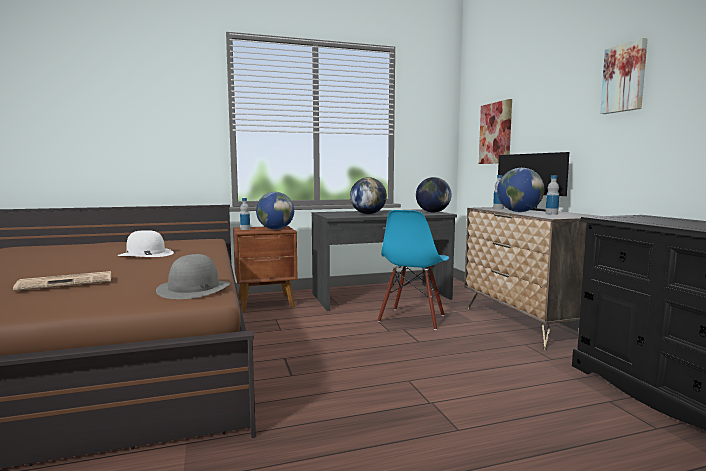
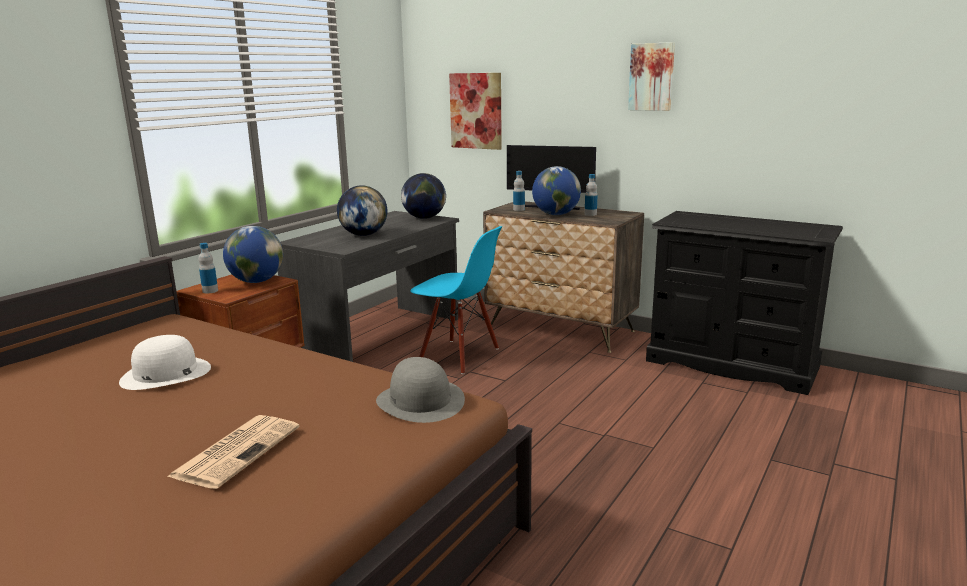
camera: 40 degrees left, 10 degrees up
blue chair [377,210,449,330] -> blue chair turned 45 degrees counterclockwise [410,226,502,374]

